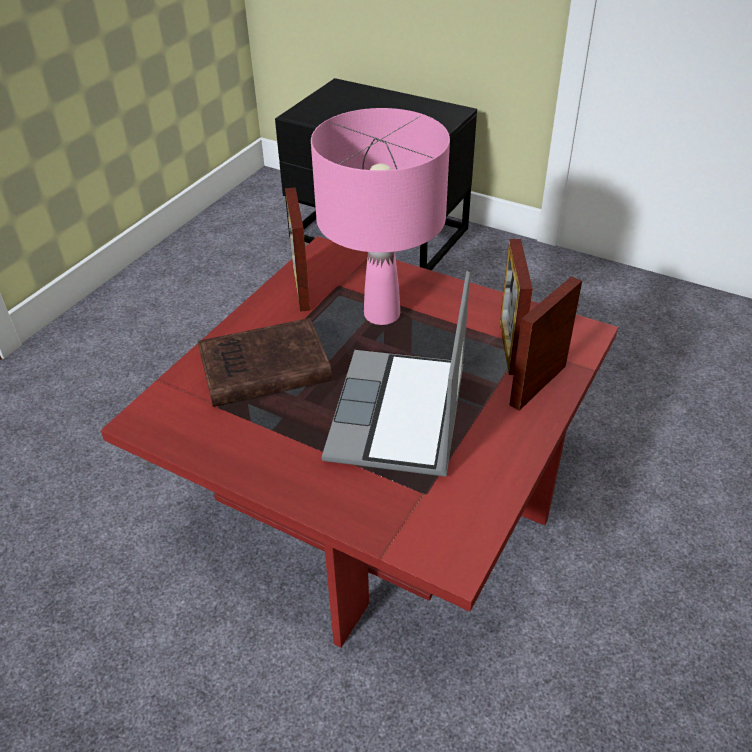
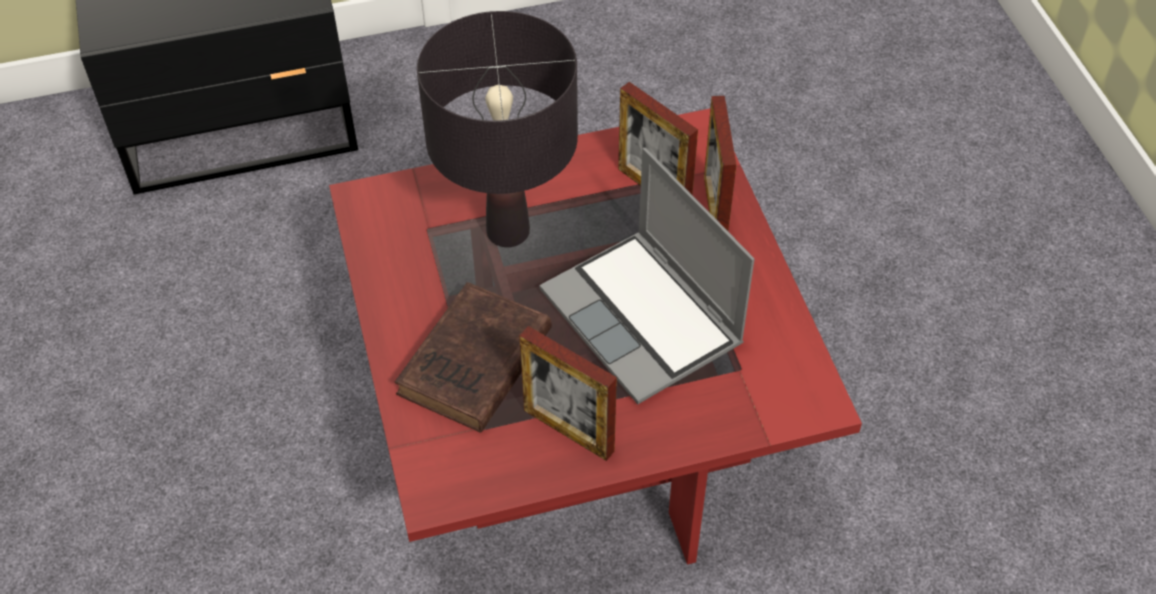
camera: 45 degrees left, 10 degrees up
picture frame [285,187,311,312] -> picture frame moved to [519,326,617,461]
pink table lamp [311,108,450,325] -> black table lamp [417,11,578,247]

